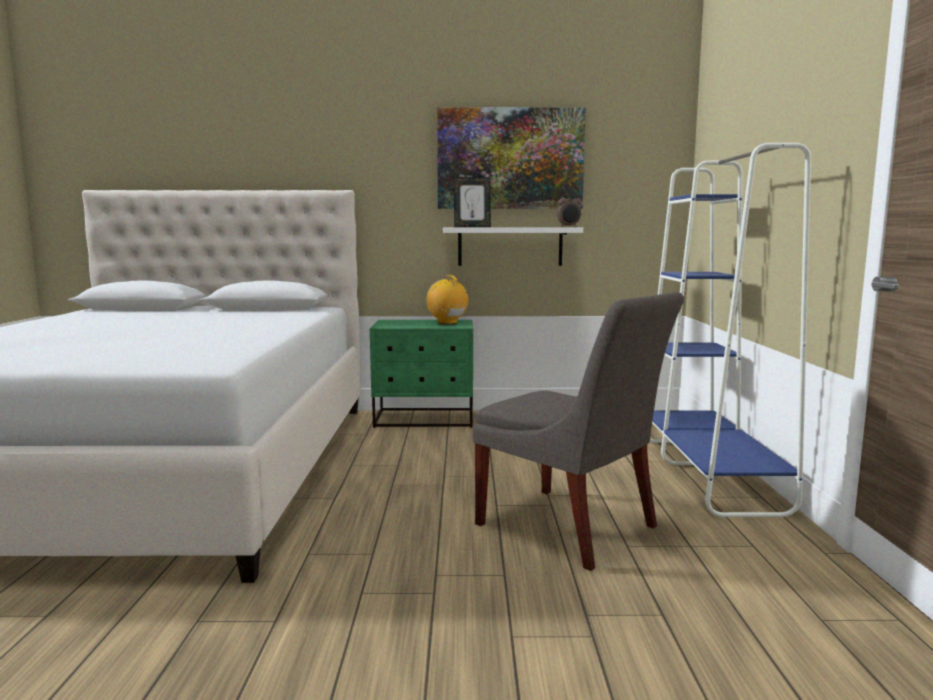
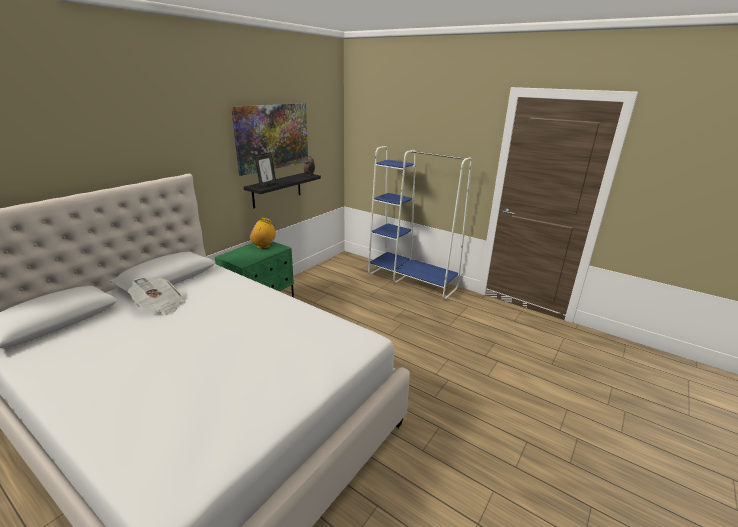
camera: 55 degrees left, 15 degrees up
white shelf [443,227,583,266] -> black shelf [244,172,321,209]
grey chair [473,292,684,571] -> none
none -> newspaper [128,277,184,315]

